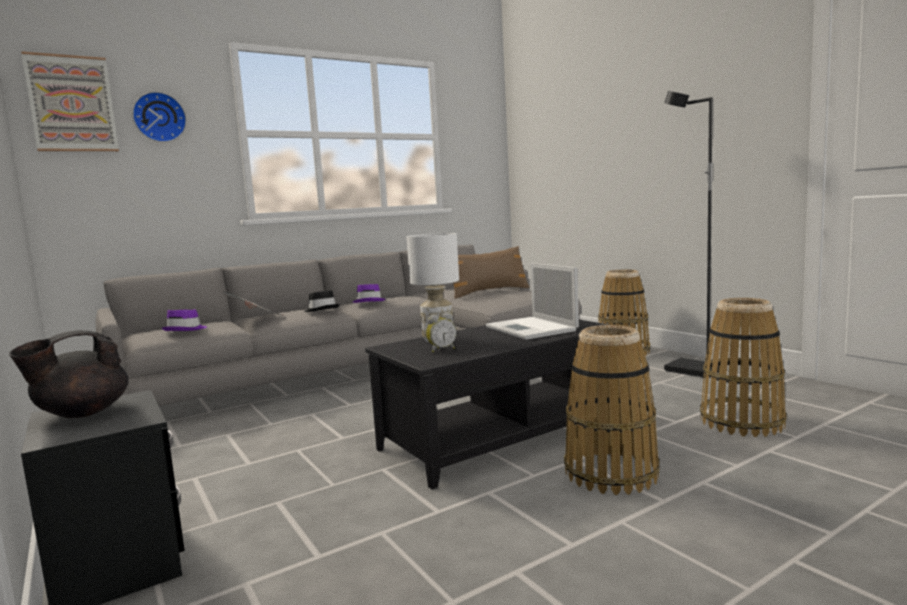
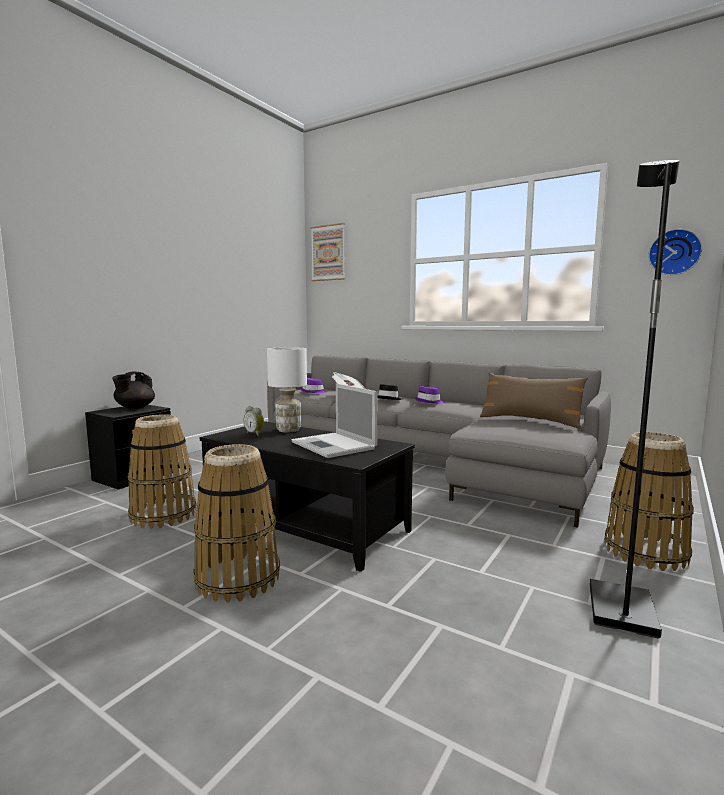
camera: 65 degrees right, 0 degrees up
black teapot [9,330,128,418] -> black teapot turned 90 degrees counterclockwise [112,371,155,409]
wall clock [132,92,187,142] -> wall clock moved to [648,229,702,275]
laptop [485,263,579,340] -> laptop turned 75 degrees counterclockwise [292,383,377,458]
basket [700,298,787,437] -> basket moved to [128,414,196,529]

